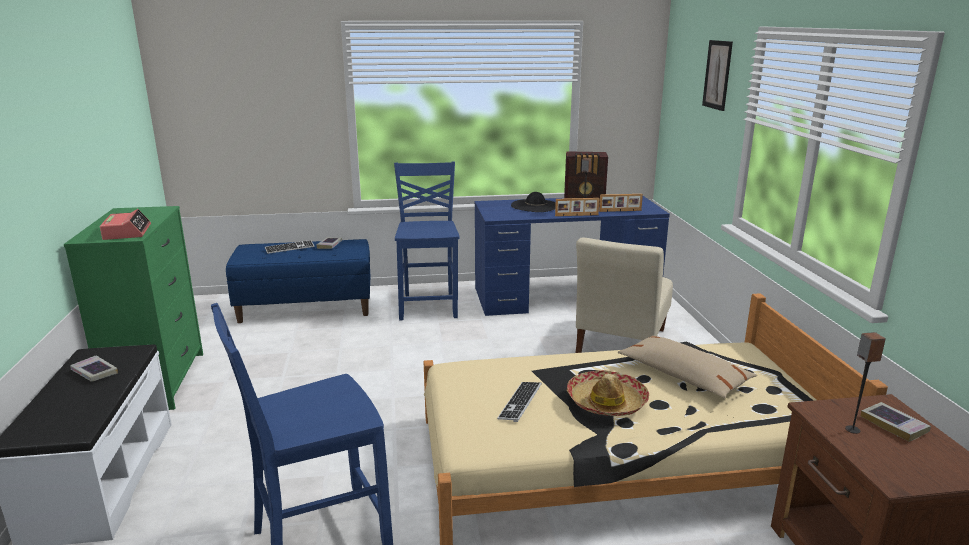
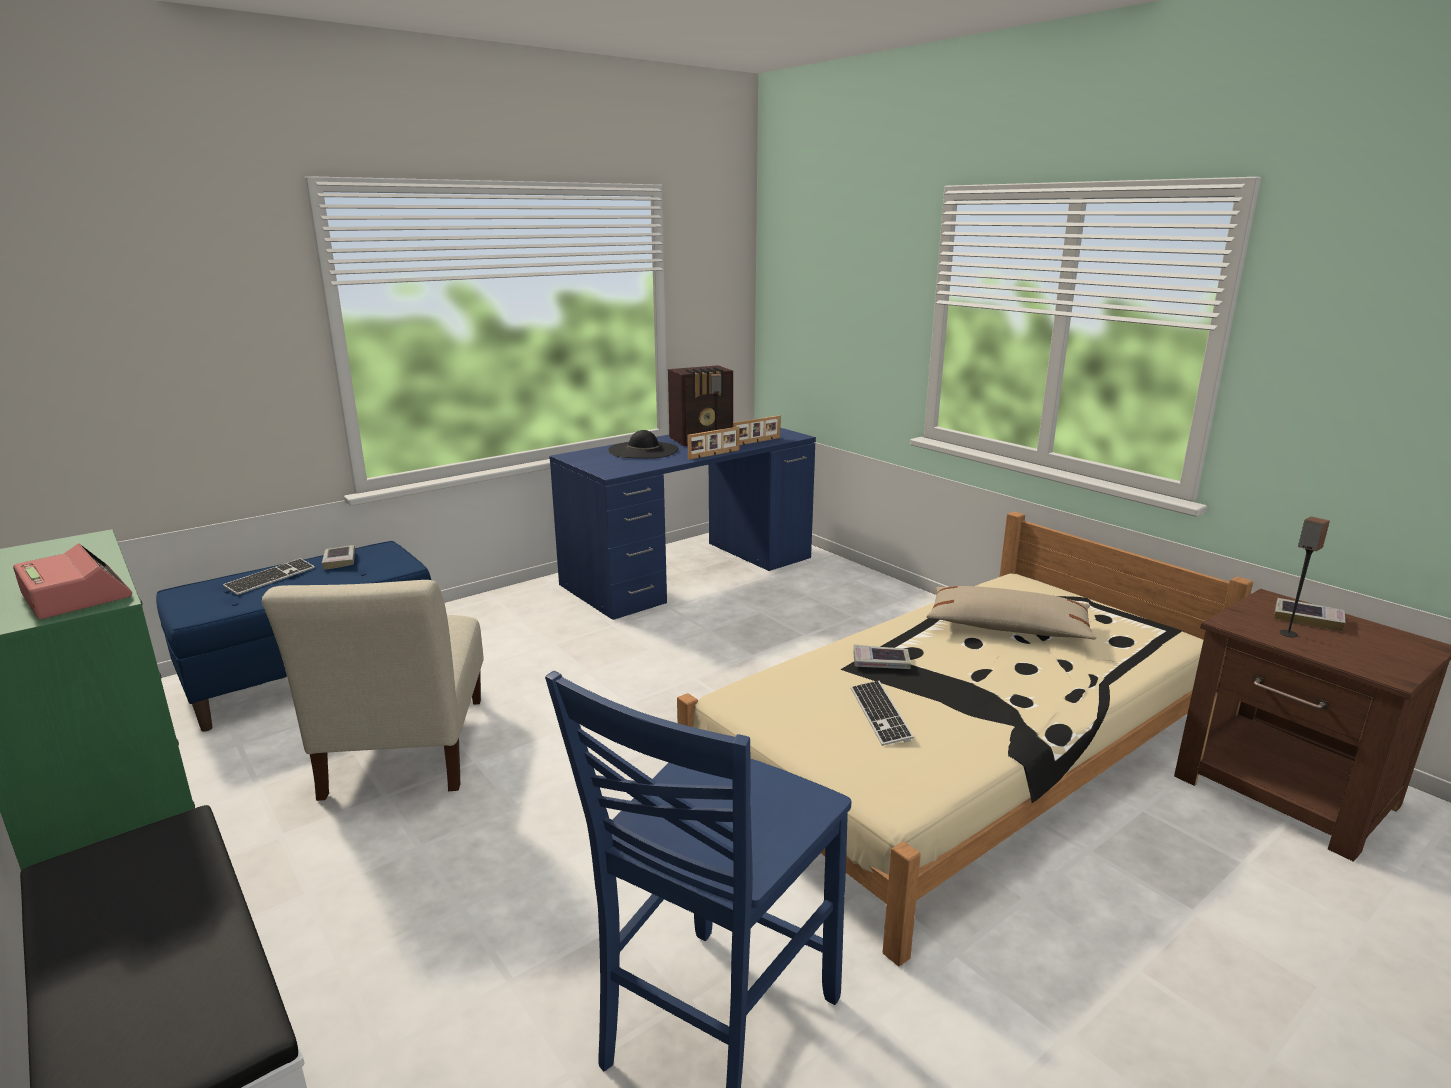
camera: 30 degrees left, 0 degrees up
book [70,355,118,382] -> book moved to [854,644,911,669]
blue chair [394,162,460,320] -> none
hat [567,370,649,416] -> none
beige chair [575,238,673,353] -> beige chair moved to [262,580,484,801]
picture [702,40,733,111] -> none

